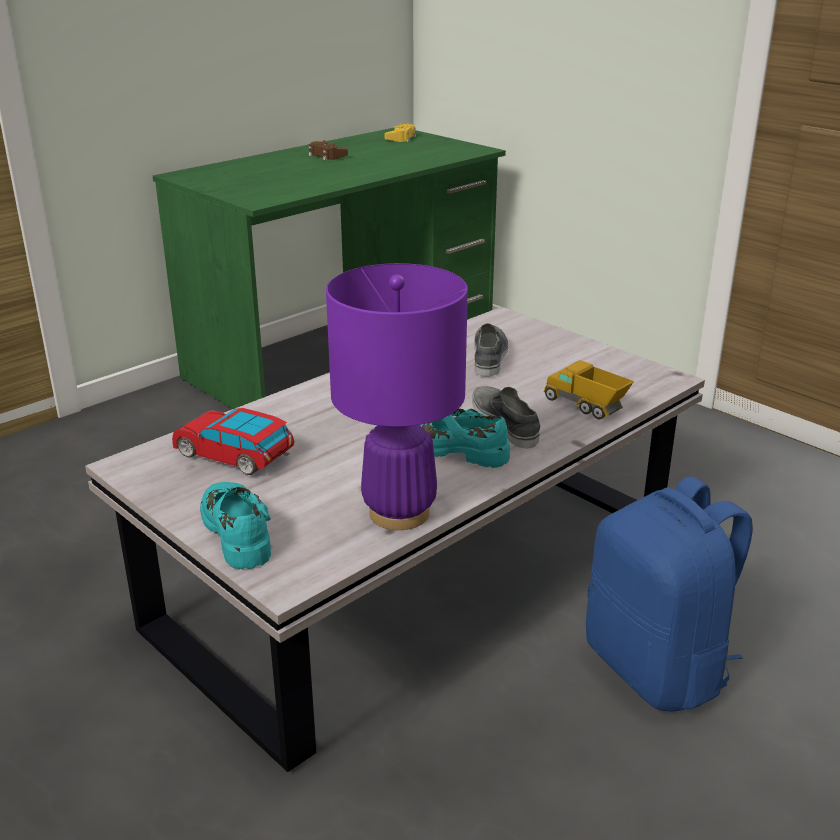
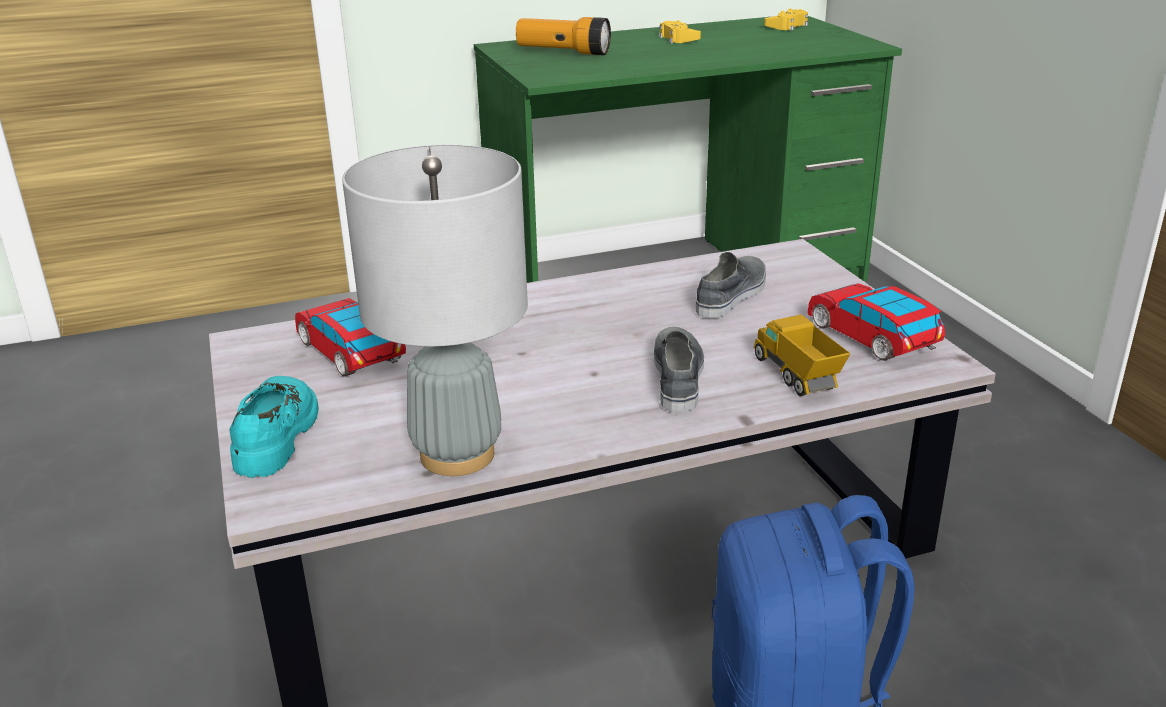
camera: 25 degrees right, 0 degrees up
brown game controller [309,140,348,161] -> yellow game controller [659,20,701,43]
purple table lamp [326,263,468,530] -> grey table lamp [342,145,528,476]
turquoise shoe [420,409,510,468] -> none
none -> flashlight [516,17,611,55]
none -> toy car [808,283,945,361]

